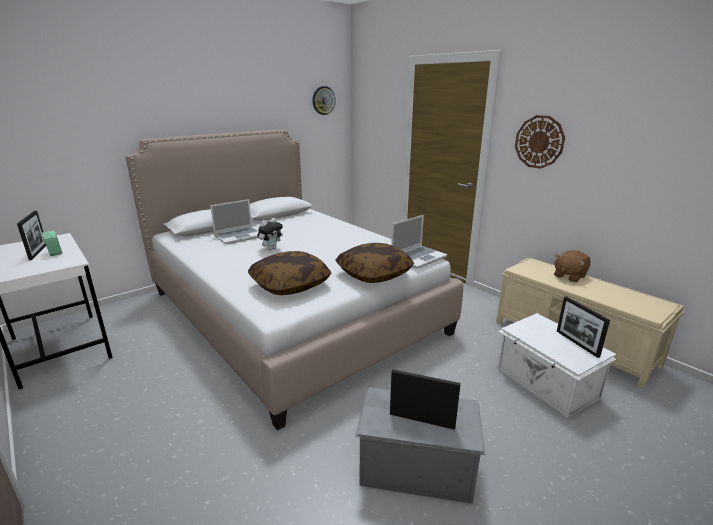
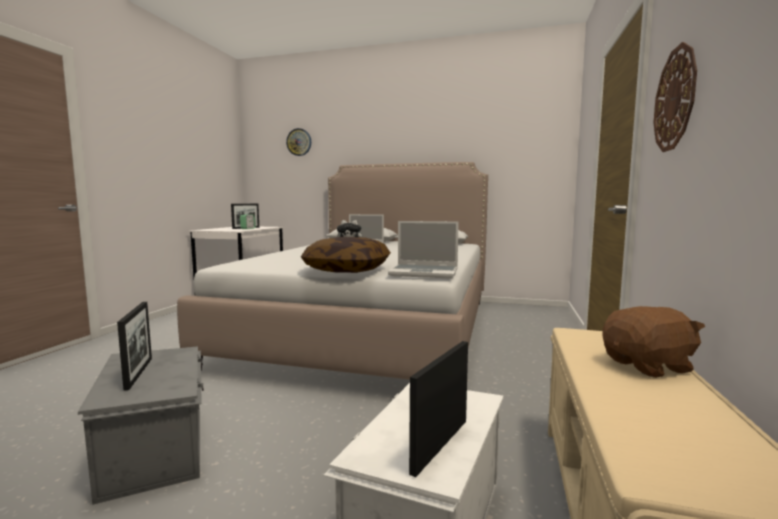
camera: 55 degrees right, 15 degrees down
pillow [248,251,331,295] -> none
wall clock [312,86,336,115] -> wall clock moved to [286,128,311,156]
brown plush toy [554,250,590,282] -> brown plush toy turned 150 degrees clockwise [603,306,705,378]

